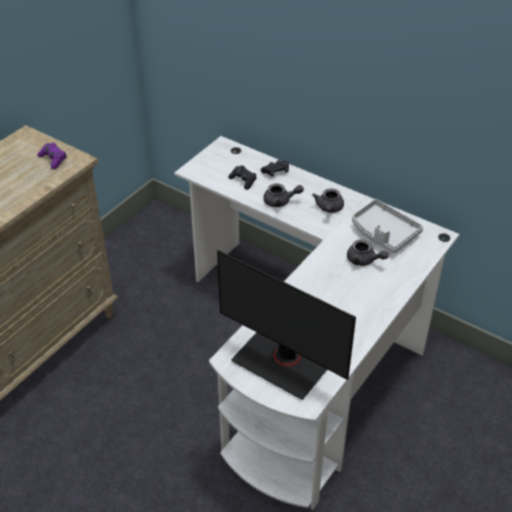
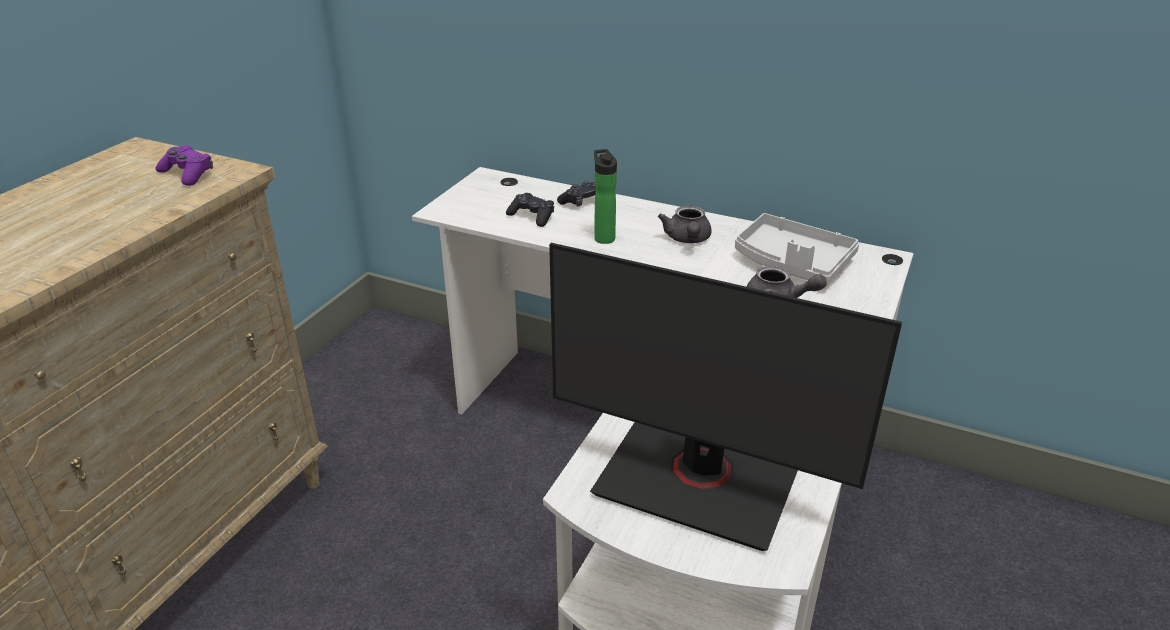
camera: 10 degrees left, 10 degrees down
grey teapot [263,183,304,207] -> bottle [594,149,617,244]

